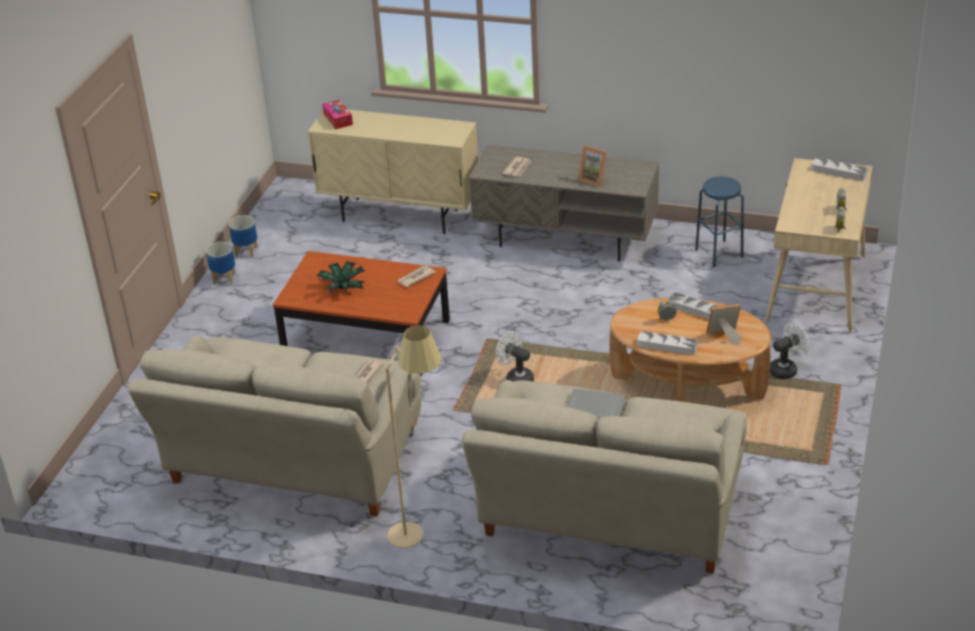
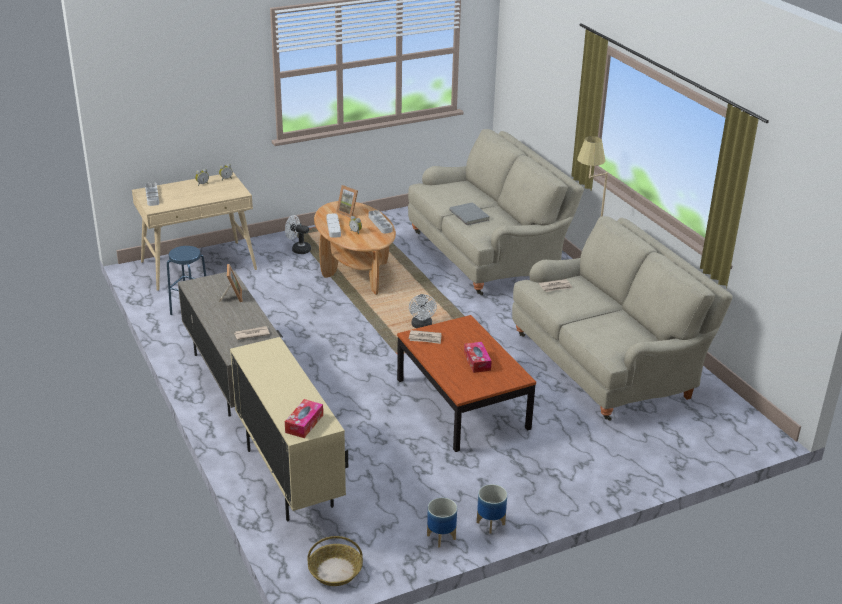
camera: 135 degrees left, 5 degrees down
potted plant [316,261,365,293] -> tissue box [464,342,492,373]
none -> basket [307,536,363,586]

